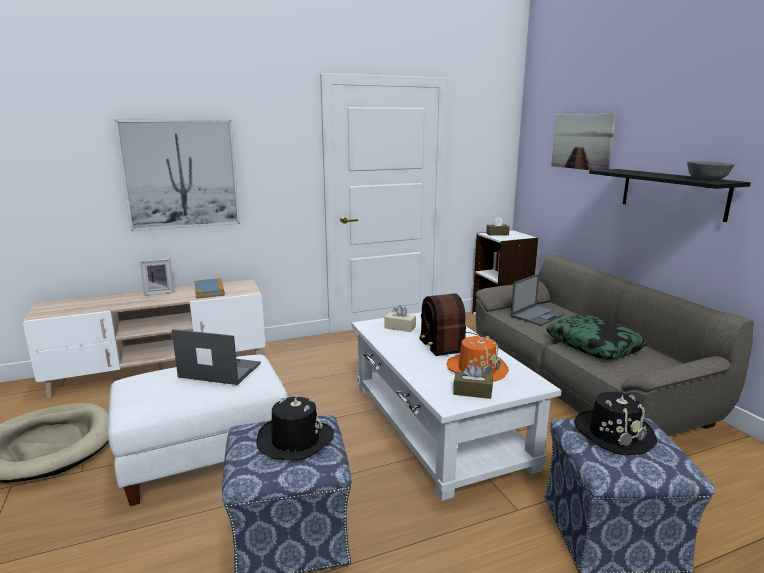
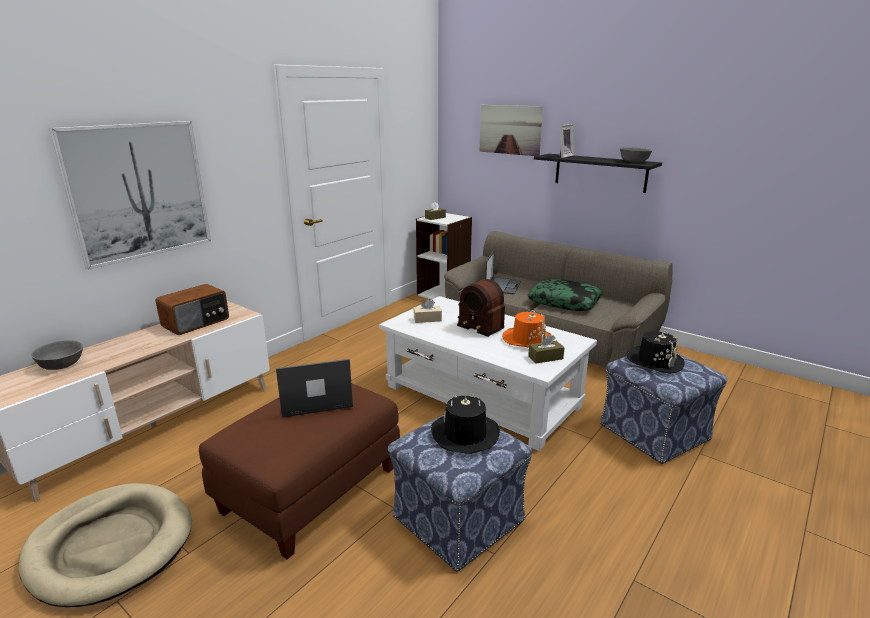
camera: 30 degrees left, 5 degrees up
white ottoman [108,355,288,506] -> brown ottoman [199,383,400,559]
picture frame [140,259,174,296] -> picture frame moved to [559,124,575,158]
book [195,278,225,299] -> radio [155,284,229,335]
none -> grey bowl [31,340,83,370]

